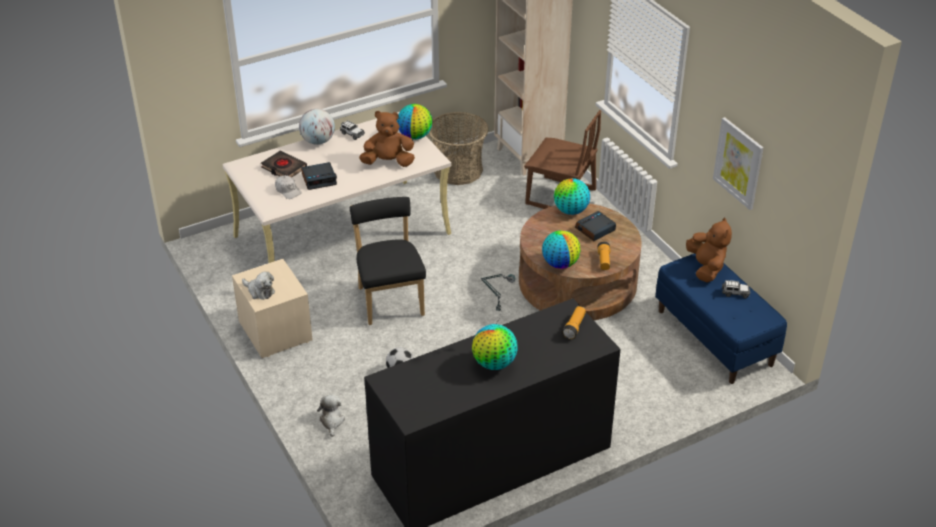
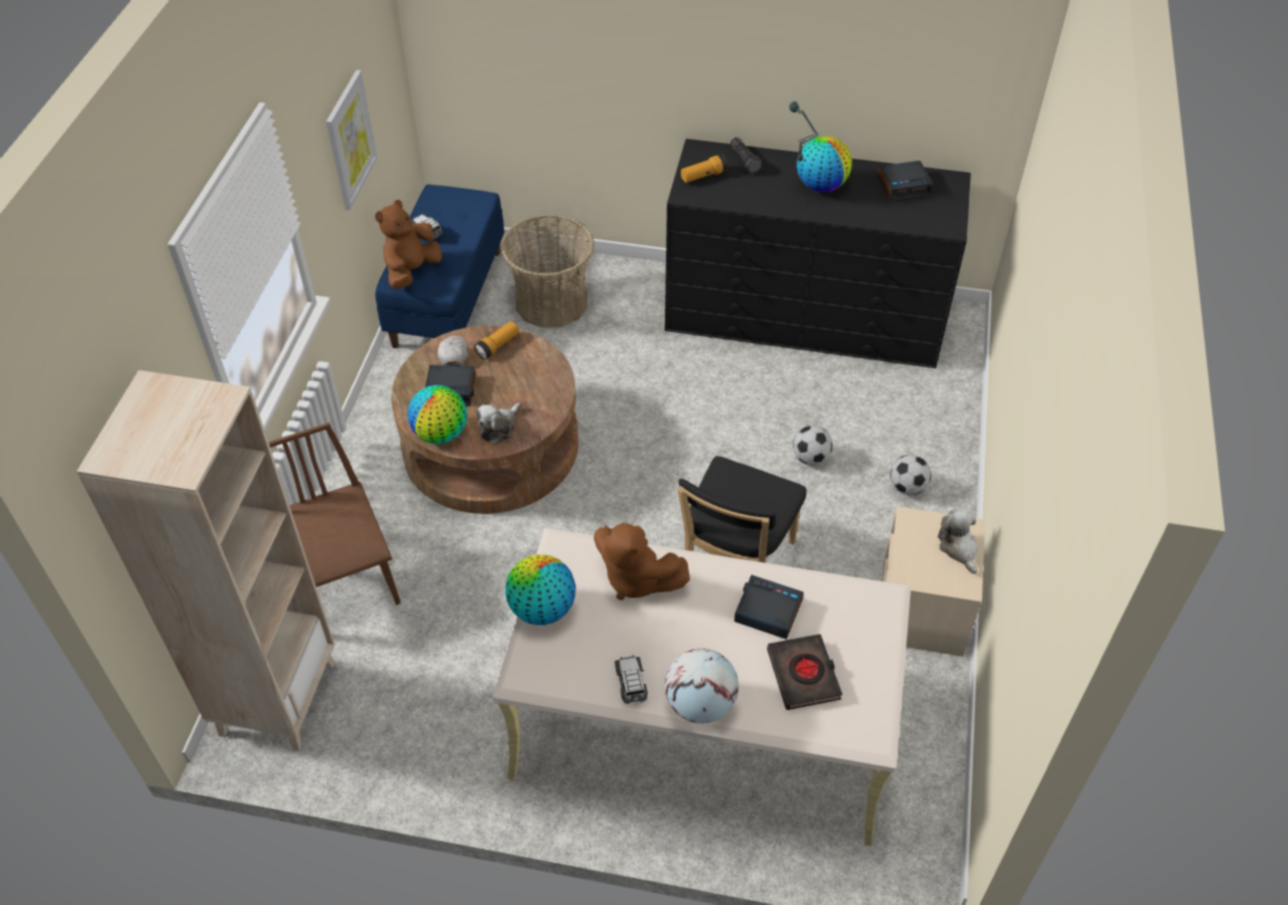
camera: 140 degrees left, 10 degrees up
white cap [275,176,302,199] -> white cap moved to [438,336,468,366]
plush toy [317,395,345,437] -> plush toy moved to [476,402,521,445]
basket [429,112,489,185] -> basket moved to [501,214,595,328]
globe [542,230,581,269] -> none
none -> flashlight [730,137,763,174]
none -> alarm clock [877,161,933,202]
none -> football [890,455,931,495]

